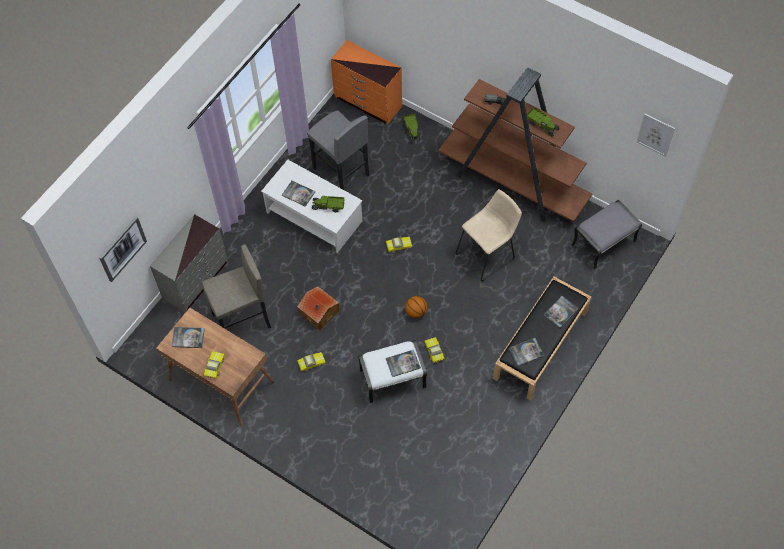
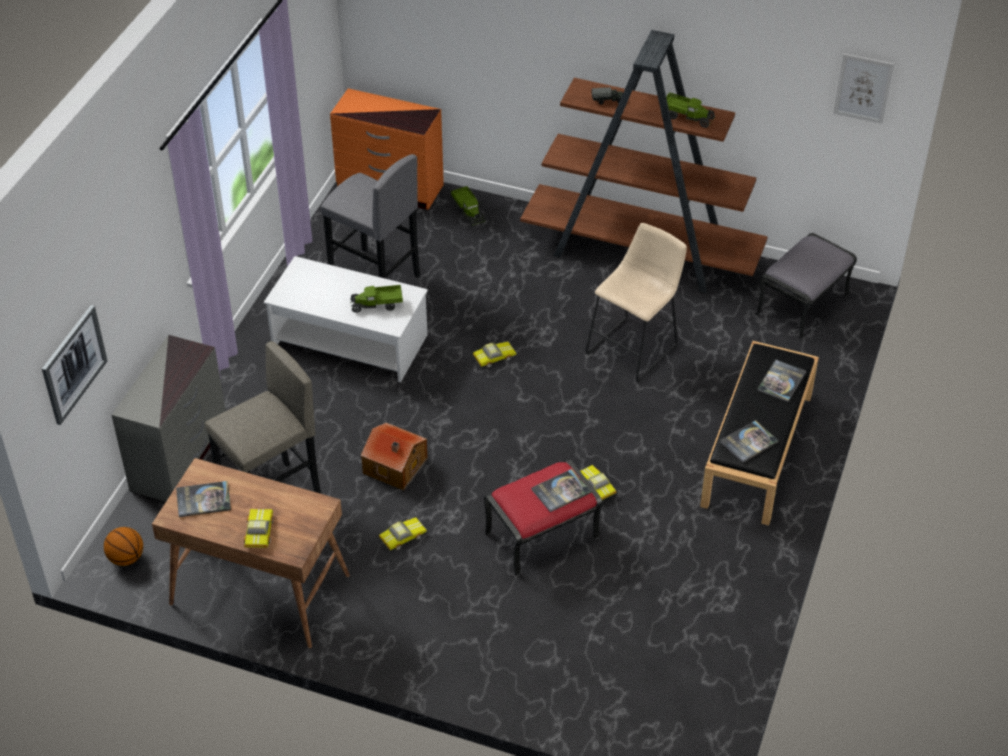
camera: 15 degrees left, 15 degrees down
book [282,181,315,207] -> none
white ottoman [358,340,427,403] -> red ottoman [484,459,602,576]
basketball [405,296,427,319] -> basketball moved to [104,527,143,566]

